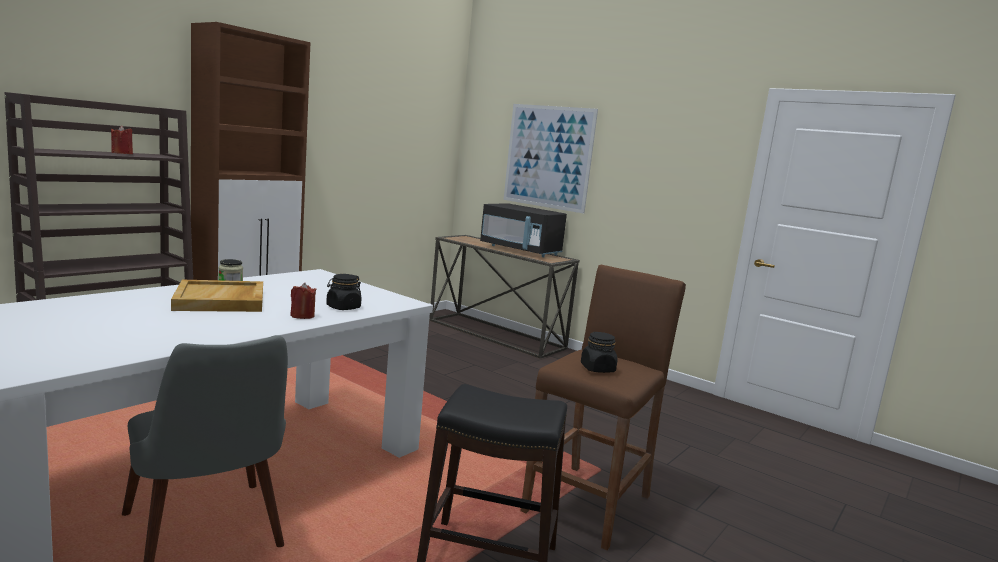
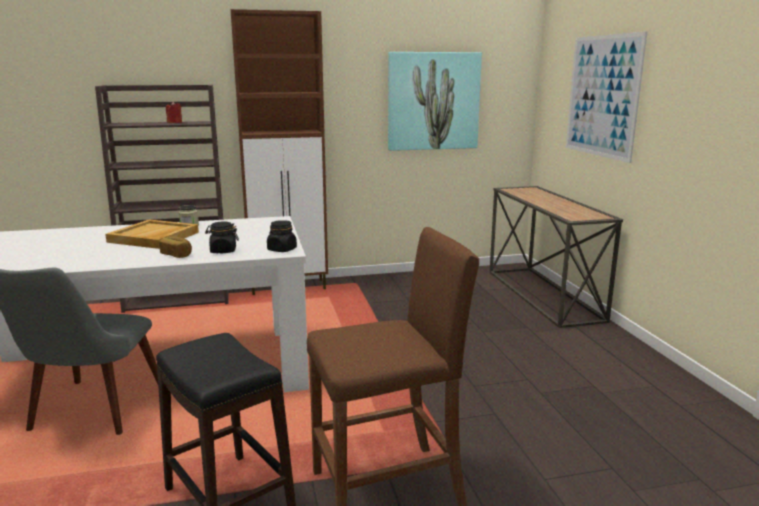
camera: 40 degrees right, 5 degrees up
red candle [290,283,316,319] -> bread [159,236,192,258]
black microwave [480,203,567,257] -> none
black jar [581,332,617,373] -> black jar moved to [267,220,297,252]
none -> picture [388,52,482,151]

